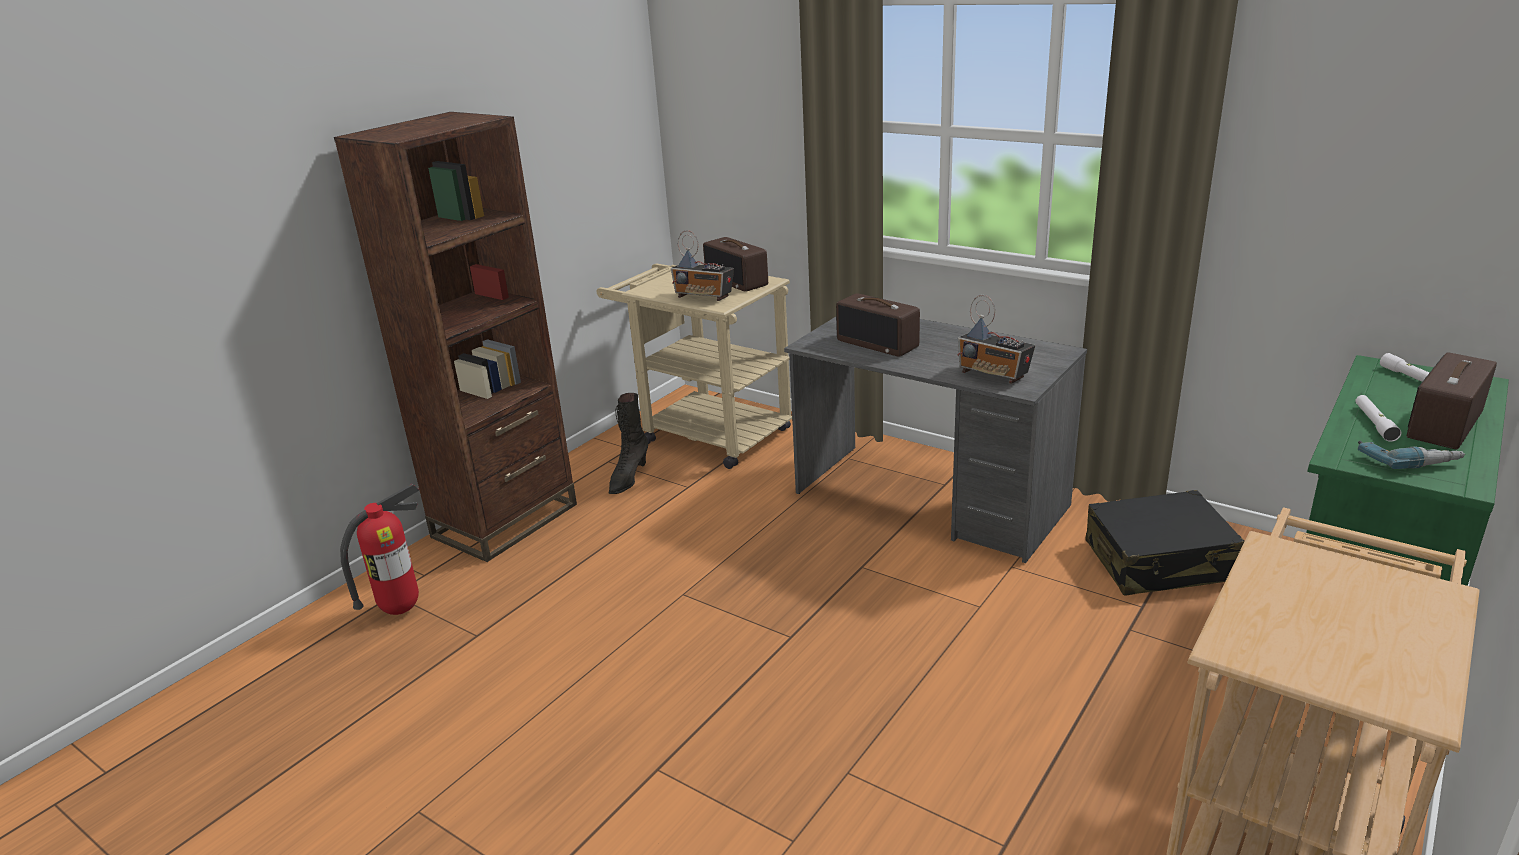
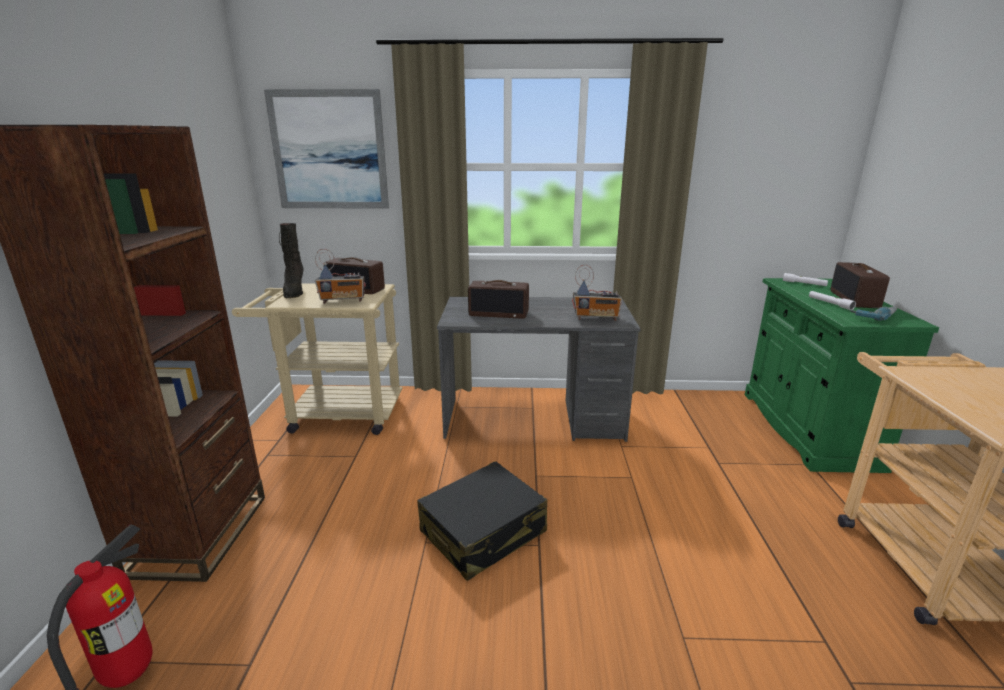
camera: 35 degrees left, 5 degrees down
black boot [609,393,648,494] -> black boot moved to [279,223,304,298]
black suitcase [1085,490,1245,596] -> black suitcase moved to [417,461,547,581]
none -> picture [264,89,389,209]

